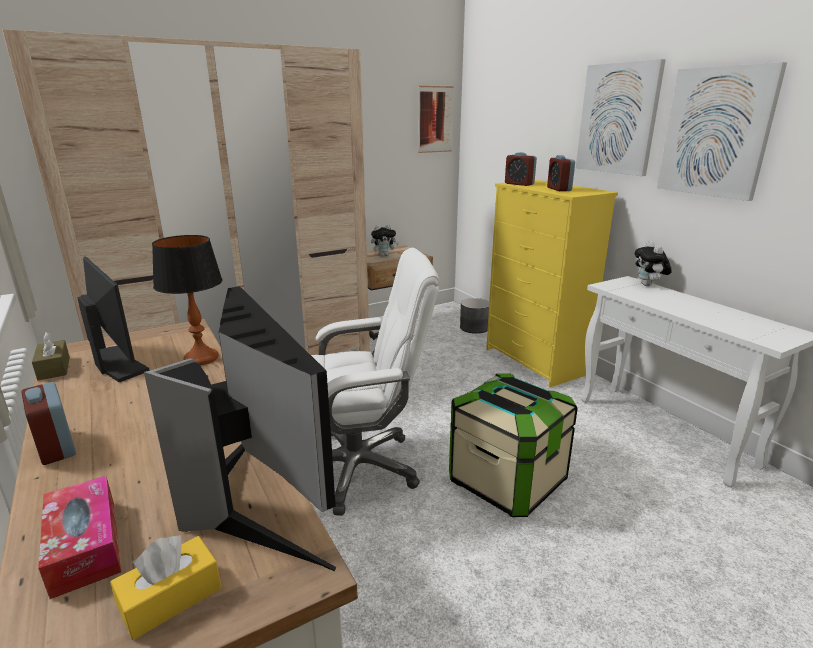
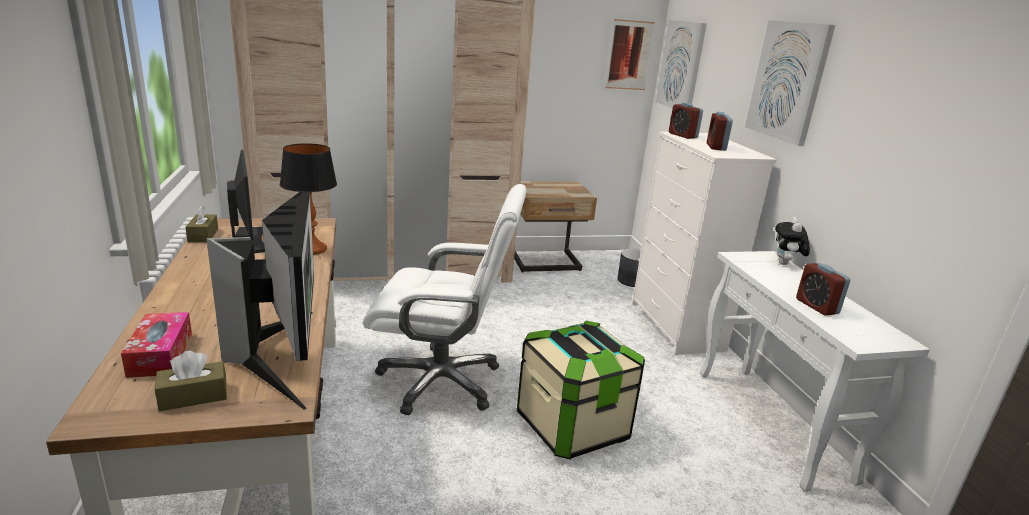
camera: 15 degrees right, 0 degrees up
alarm clock [21,382,76,465] -> alarm clock moved to [796,263,850,316]
yellow tissue box [110,535,221,640] -> brown tissue box [155,351,227,411]
plush toy [371,225,399,256] -> none
yellow dresser [486,180,618,387] -> white dresser [632,132,777,355]
picture [657,62,787,201] -> picture moved to [656,20,707,108]

